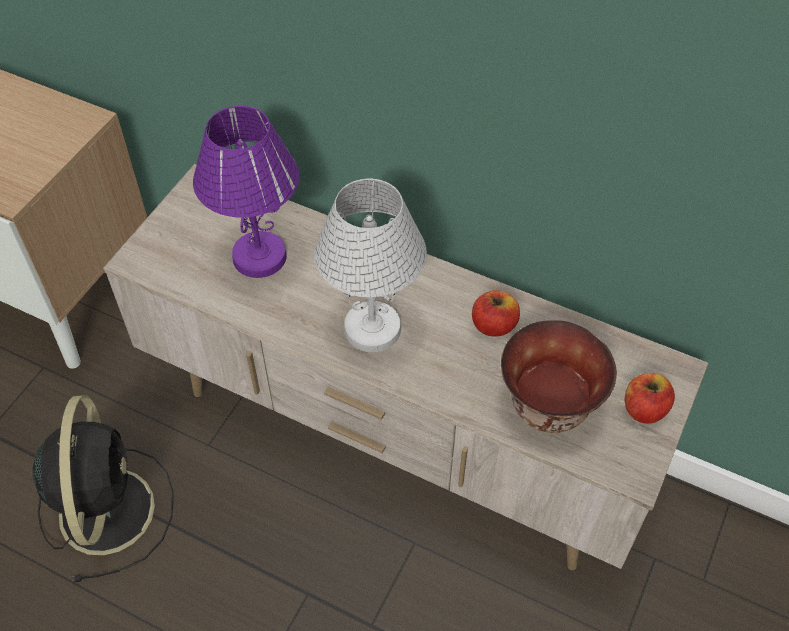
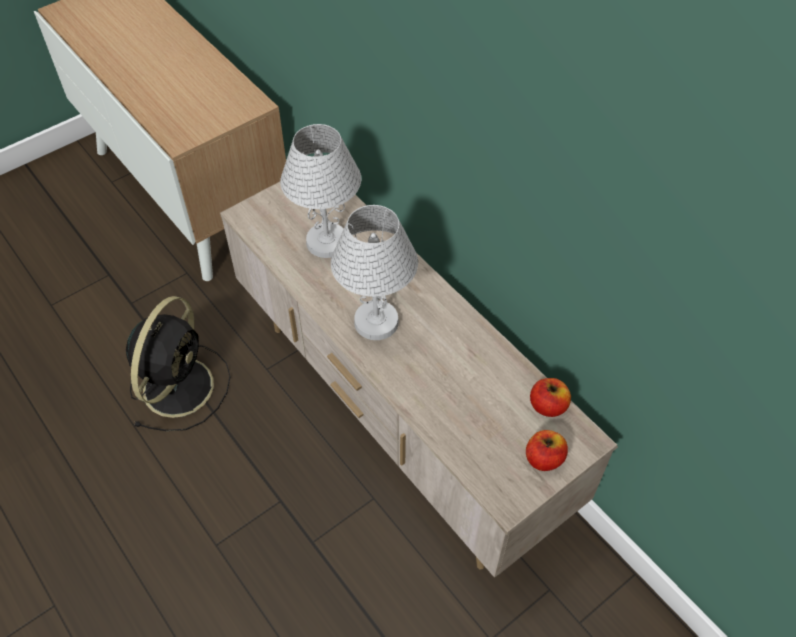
camera: 25 degrees right, 0 degrees up
purple table lamp [193,106,299,278] -> white table lamp [280,124,361,258]
apple [472,290,520,337] -> apple moved to [530,378,571,417]
bowl [501,320,617,433] -> none

